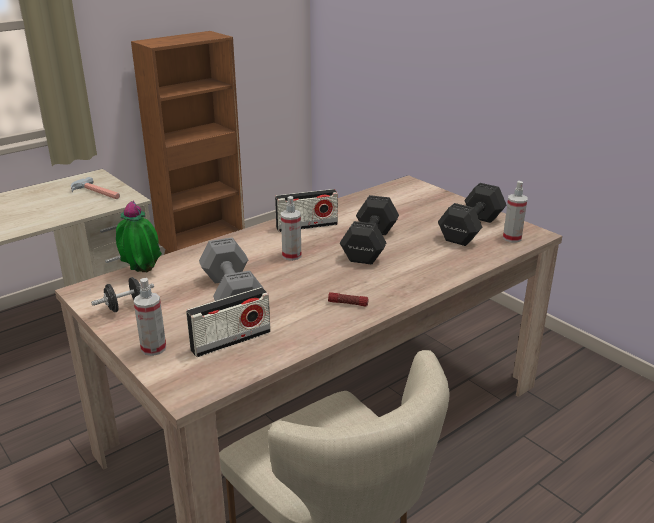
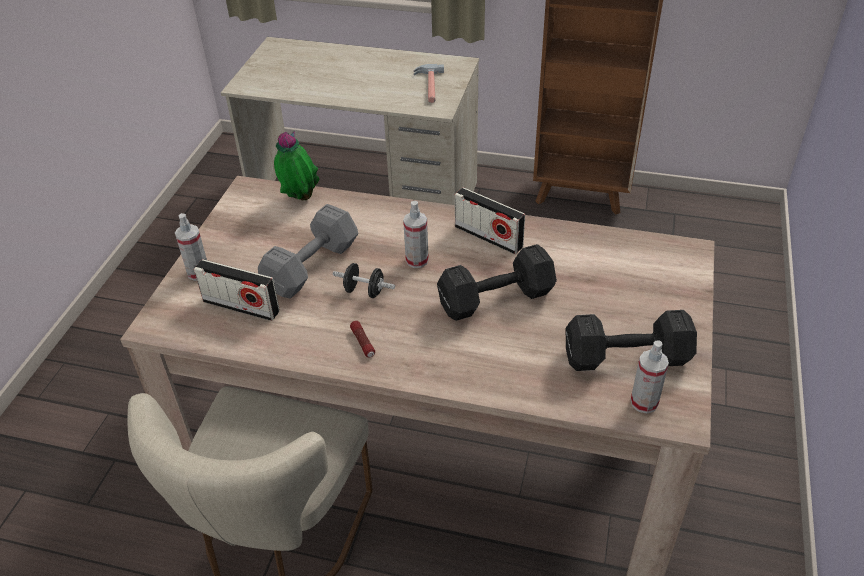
camera: 55 degrees right, 15 degrees up
black dumbbell [91,277,154,312] -> black dumbbell moved to [333,263,395,298]

